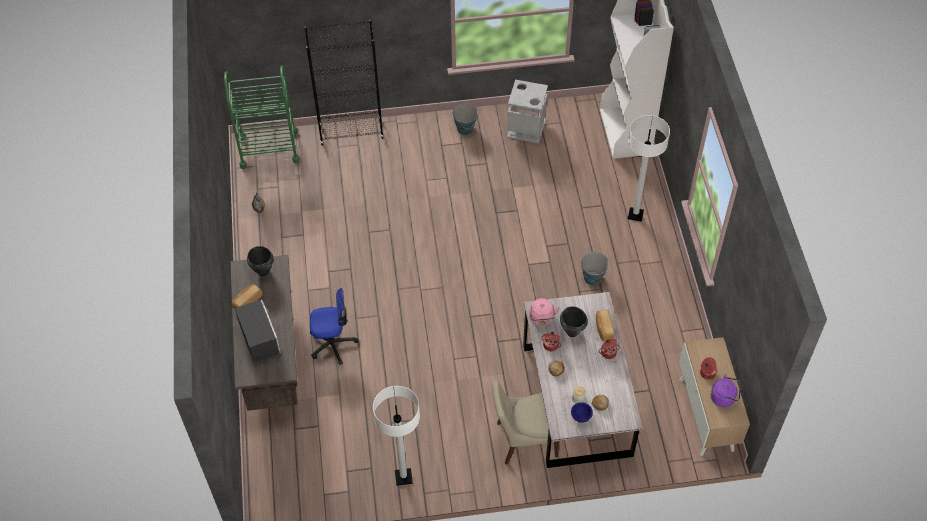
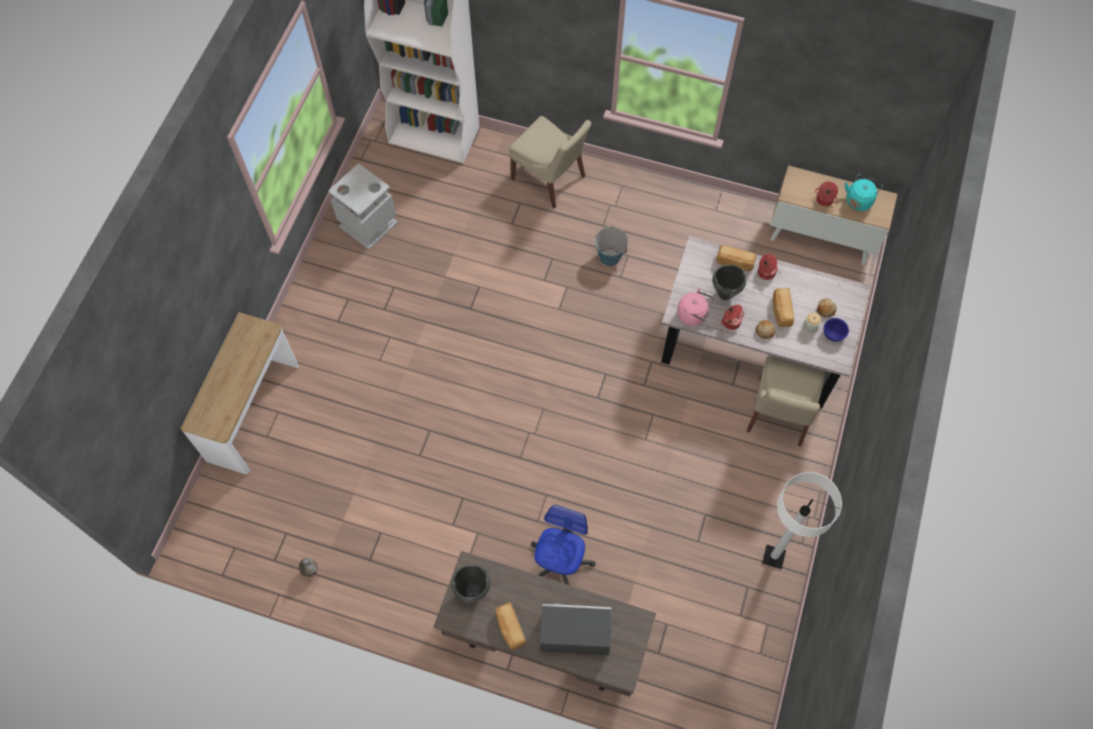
camera: 65 degrees left, 10 degrees up
green cart [224,66,300,169] -> none
black bookcase [304,20,384,146] -> console table [181,312,299,474]
bucket [452,103,478,135] -> none
white floor lamp [628,115,670,222] -> beige chair [509,116,591,208]
purple kettle [711,375,740,407] -> turquoise kettle [845,173,883,211]
none -> bread [773,288,794,327]

